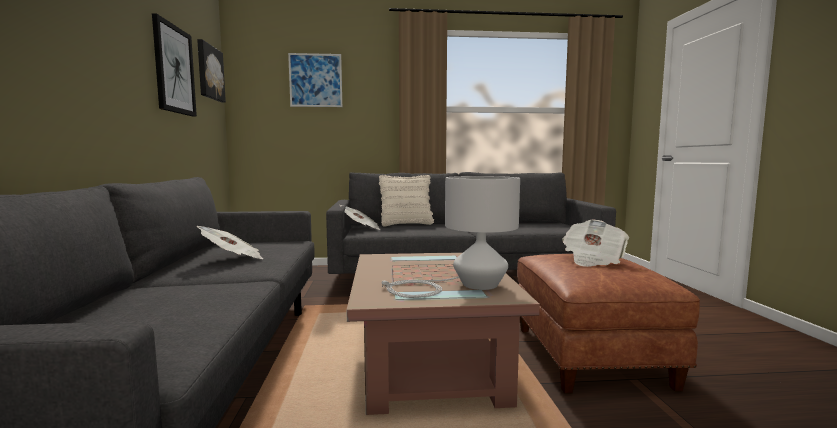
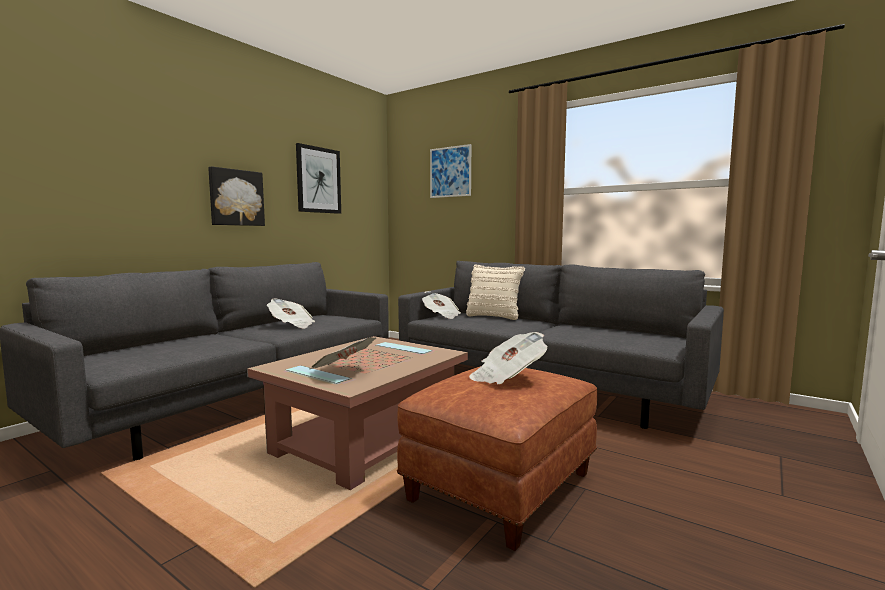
camera: 40 degrees right, 0 degrees up
picture [197,39,226,102] -> picture moved to [208,166,265,226]
white table lamp [382,176,520,298] -> newspaper [309,337,376,369]

